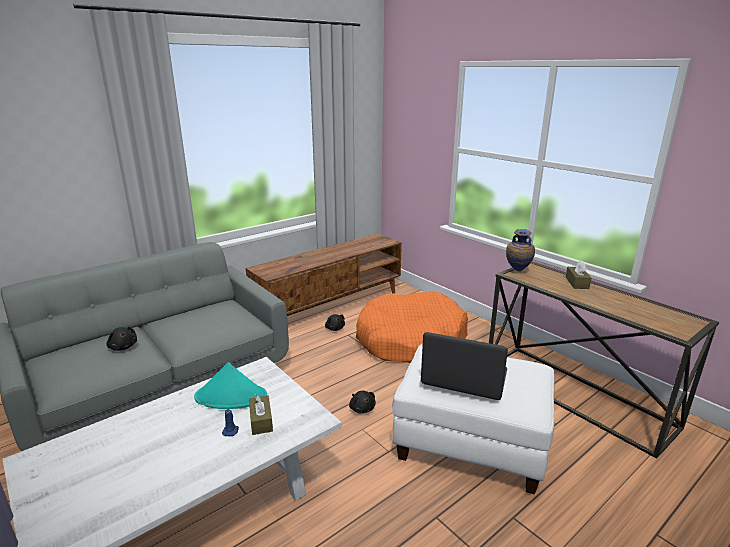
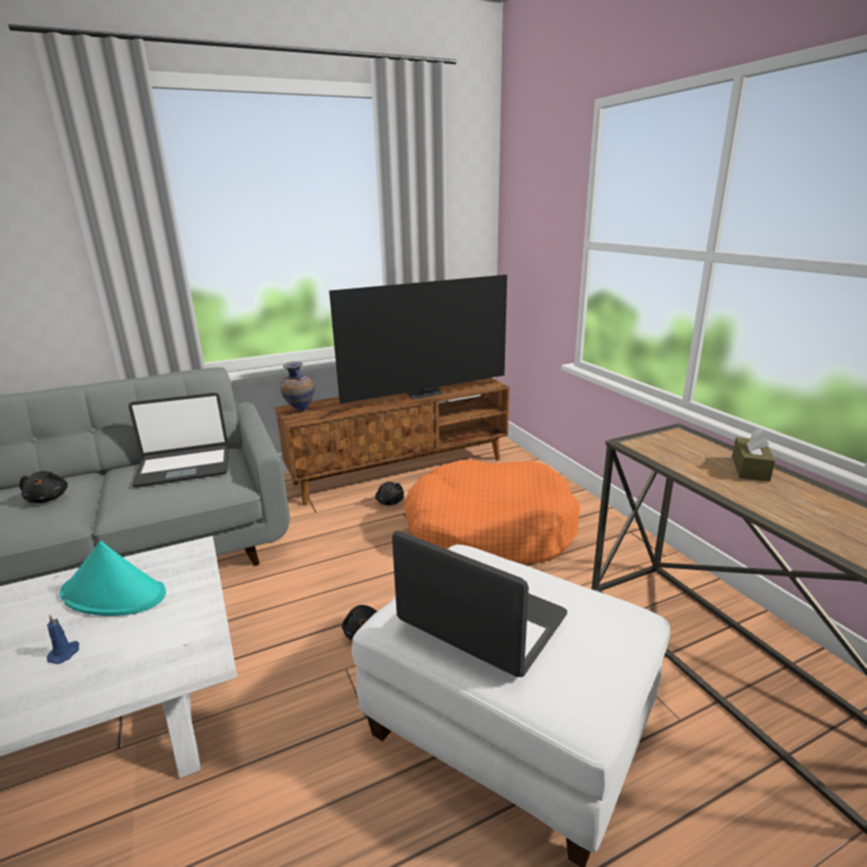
camera: 15 degrees right, 0 degrees up
brown tissue box [249,394,273,435] -> none
vase [506,229,535,271] -> vase moved to [280,361,314,412]
none -> laptop [128,393,229,487]
none -> television [329,275,507,404]

